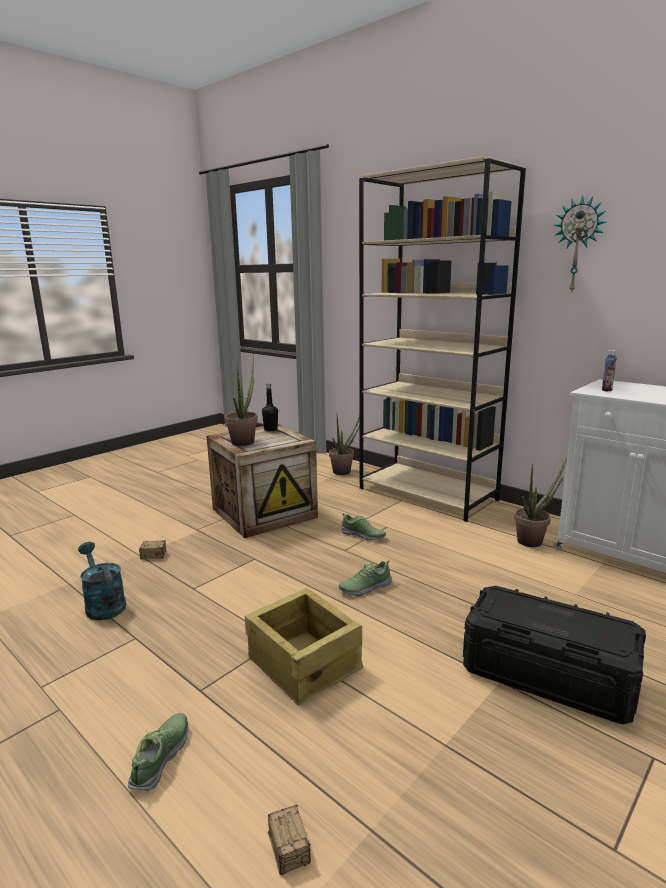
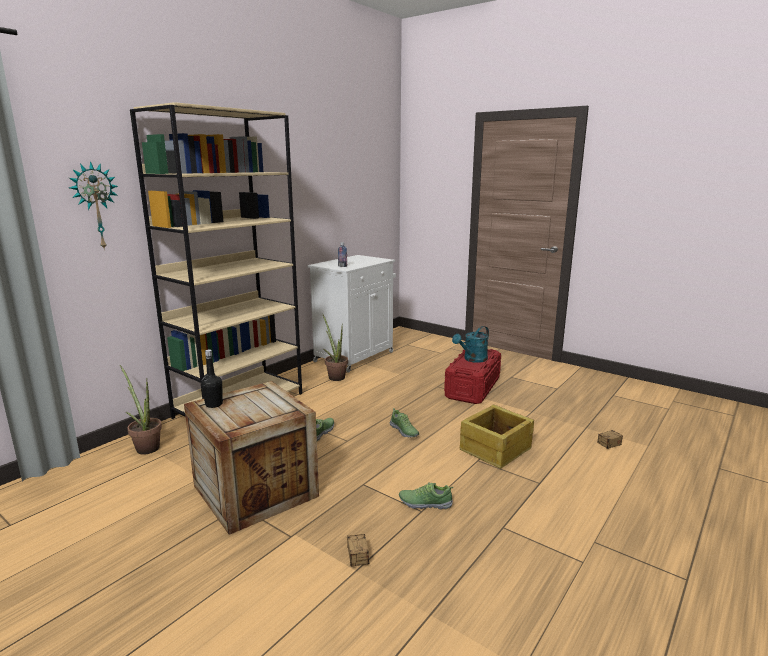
camera: 95 degrees left, 0 degrees up
turquoise watering can [78,542,126,620] -> turquoise watering can moved to [452,326,489,363]
shoe [128,713,188,791] -> shoe moved to [399,482,453,510]
potted plant [225,354,258,446] -> none
black storage box [463,586,646,725] -> red storage box [444,349,501,404]
wall clock [554,195,606,294] -> wall clock moved to [69,161,118,250]

